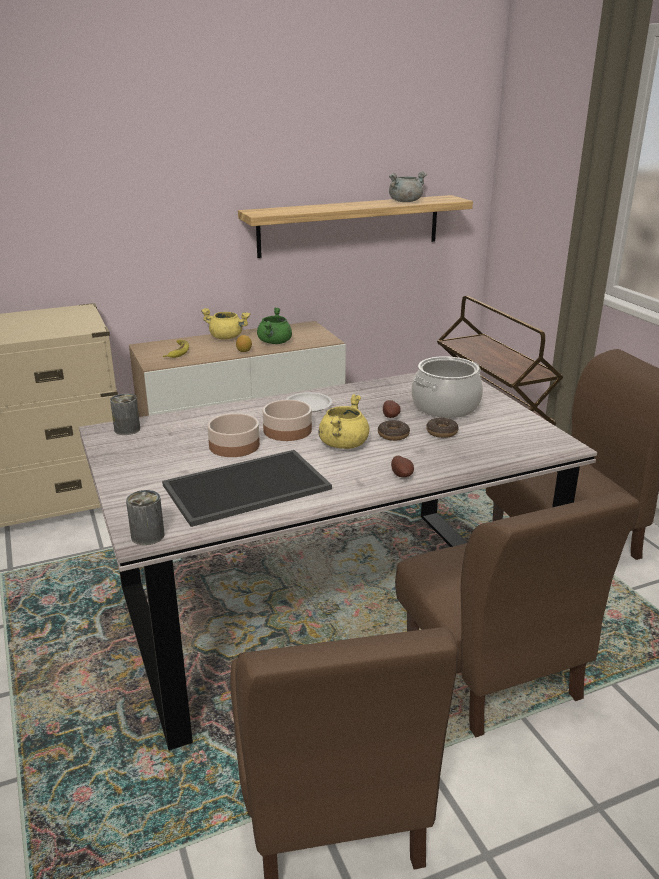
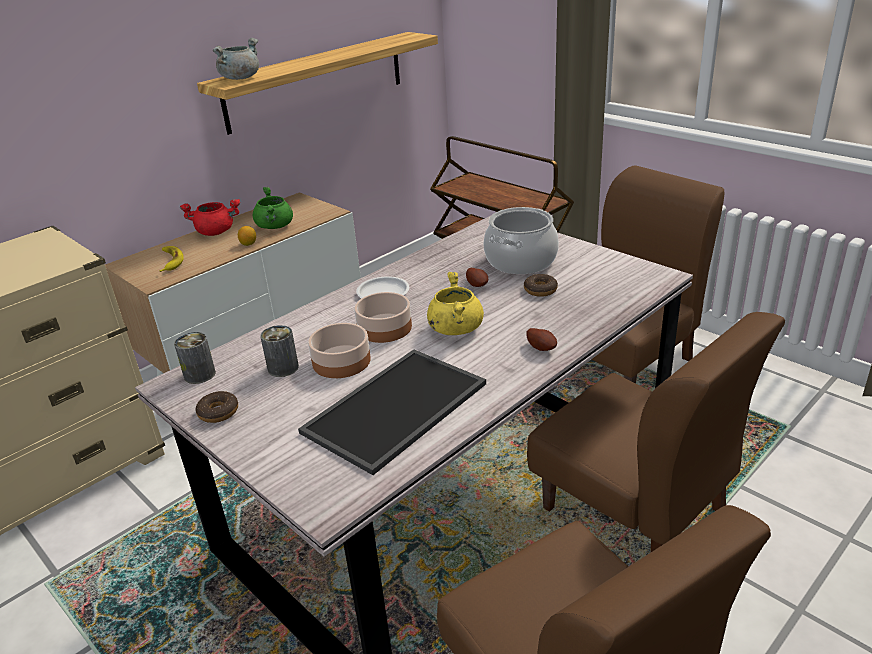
camera: 20 degrees left, 5 degrees up
can [126,490,164,545] -> can moved to [260,325,299,377]
yellow cooking pot [201,308,250,340] -> red cooking pot [180,199,240,236]
donut [378,420,410,441] -> donut moved to [195,391,238,423]
grey cooking pot [389,171,427,202] -> grey cooking pot moved to [213,38,259,80]

